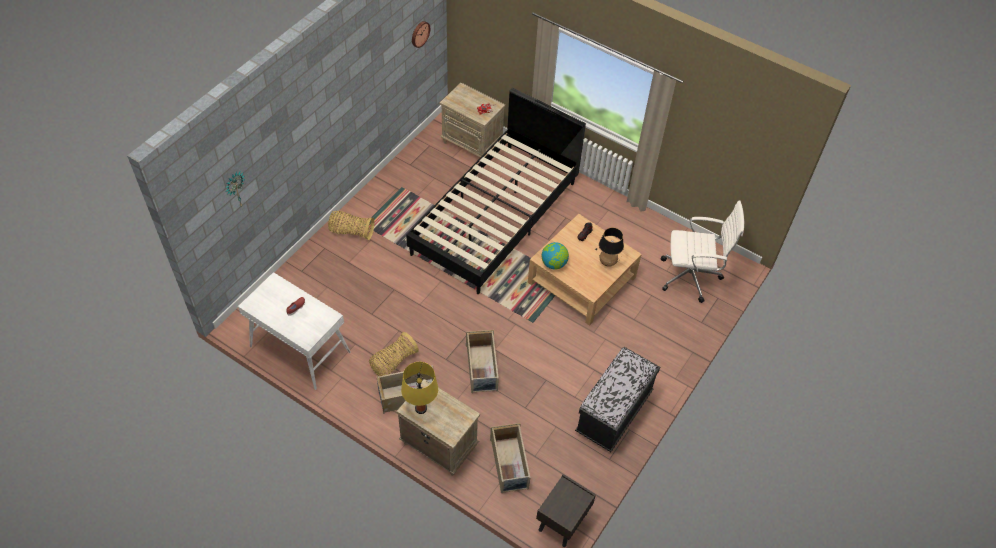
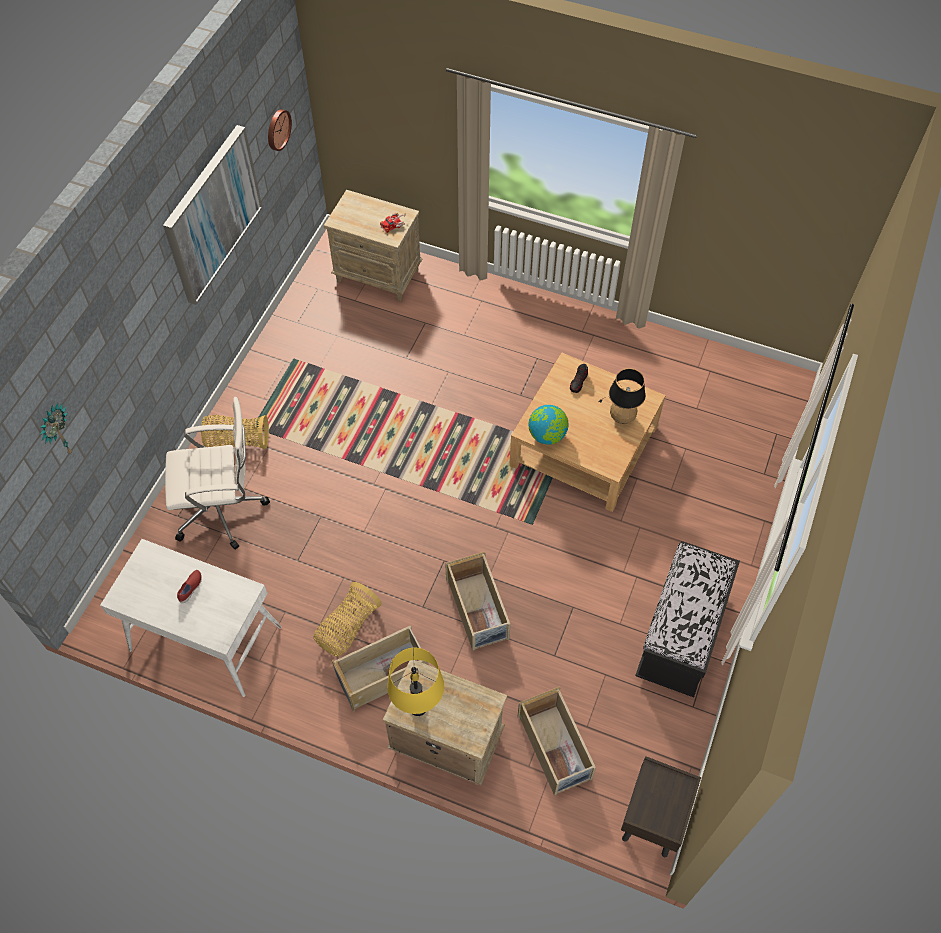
camera: 10 degrees left, 5 degrees up
black bed [406,88,586,294] -> none
white office chair [661,200,744,303] -> white office chair moved to [165,397,270,550]
none -> picture [163,125,263,305]

